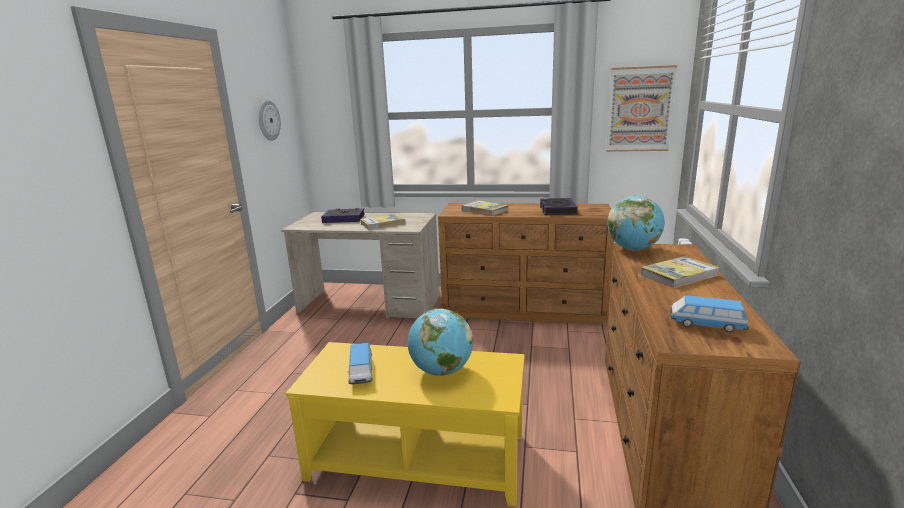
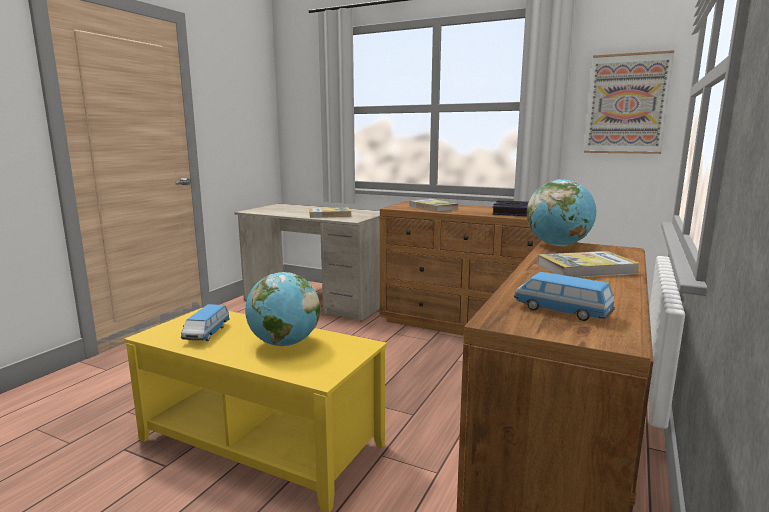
camera: 15 degrees right, 5 degrees down
wall clock [259,100,281,141] -> none
book [321,208,365,223] -> none

